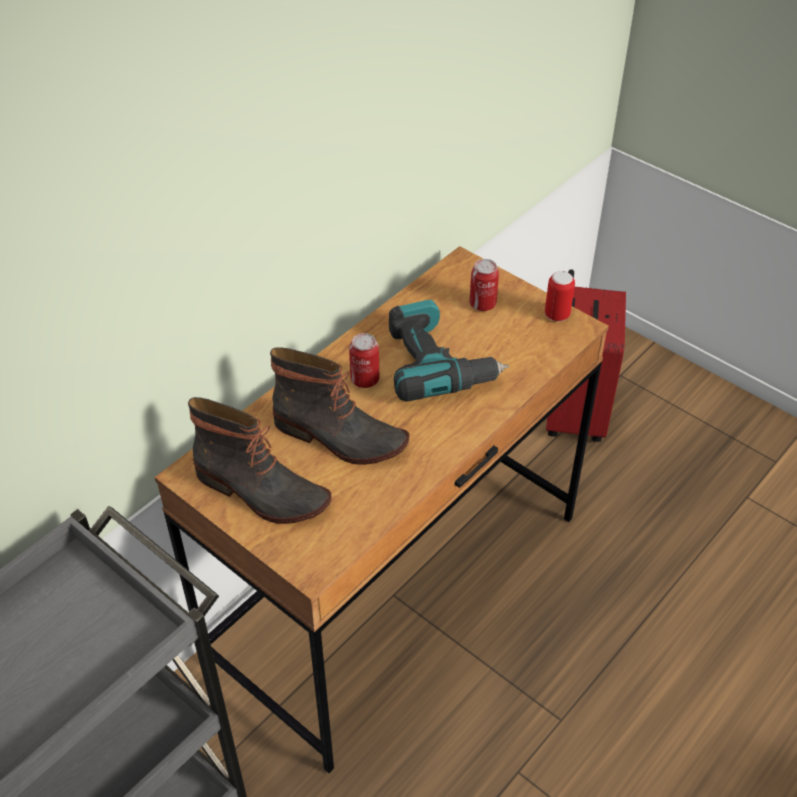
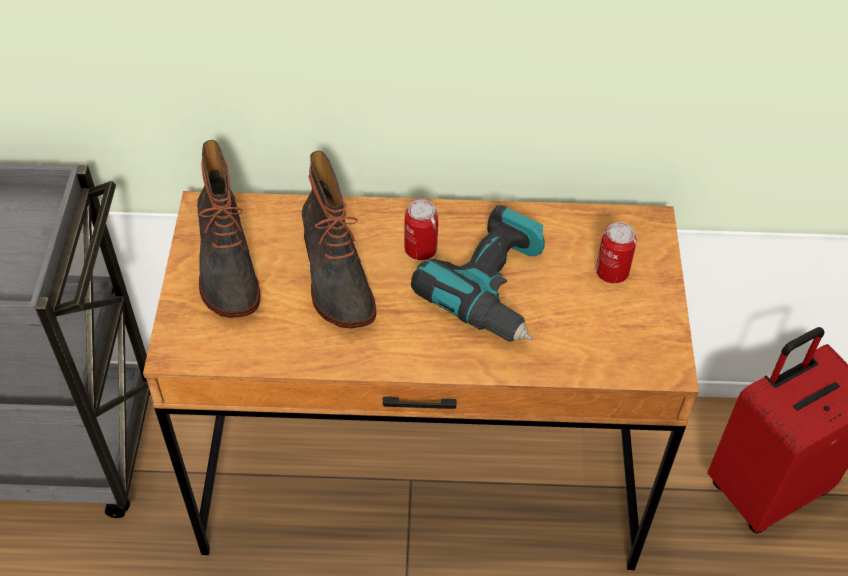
camera: 50 degrees right, 5 degrees up
can [545,271,575,322] -> none

